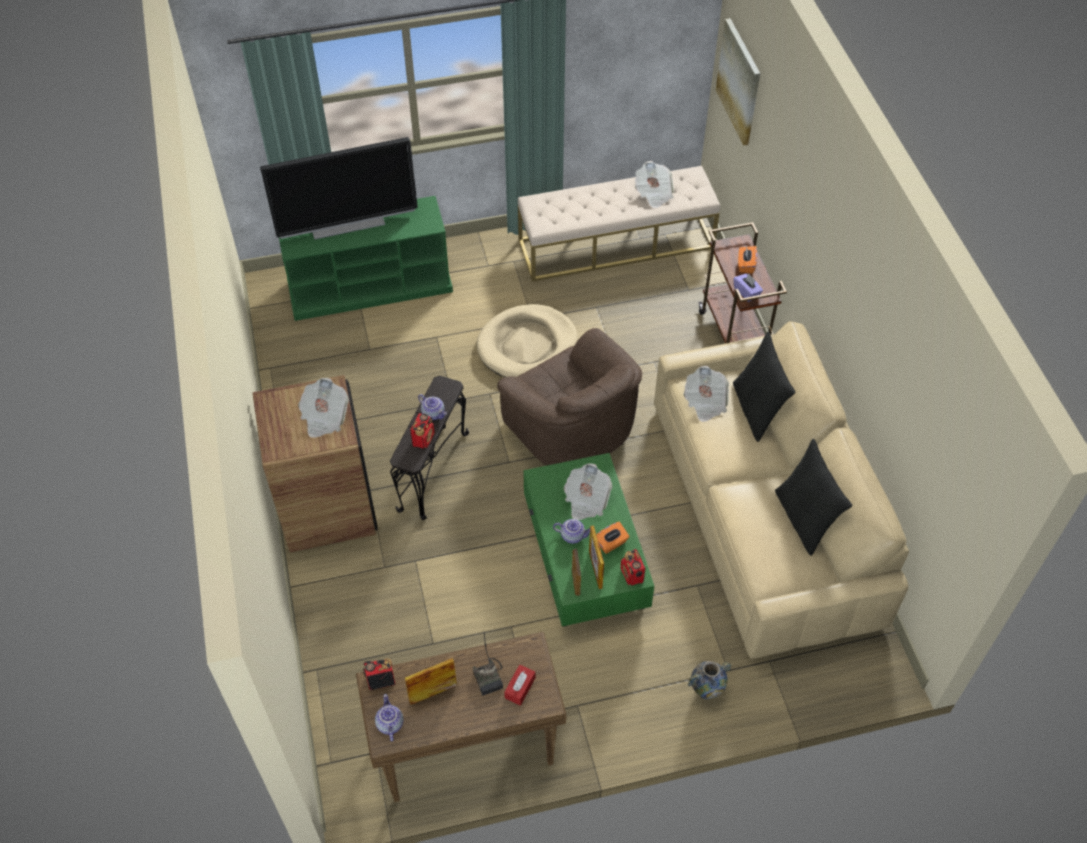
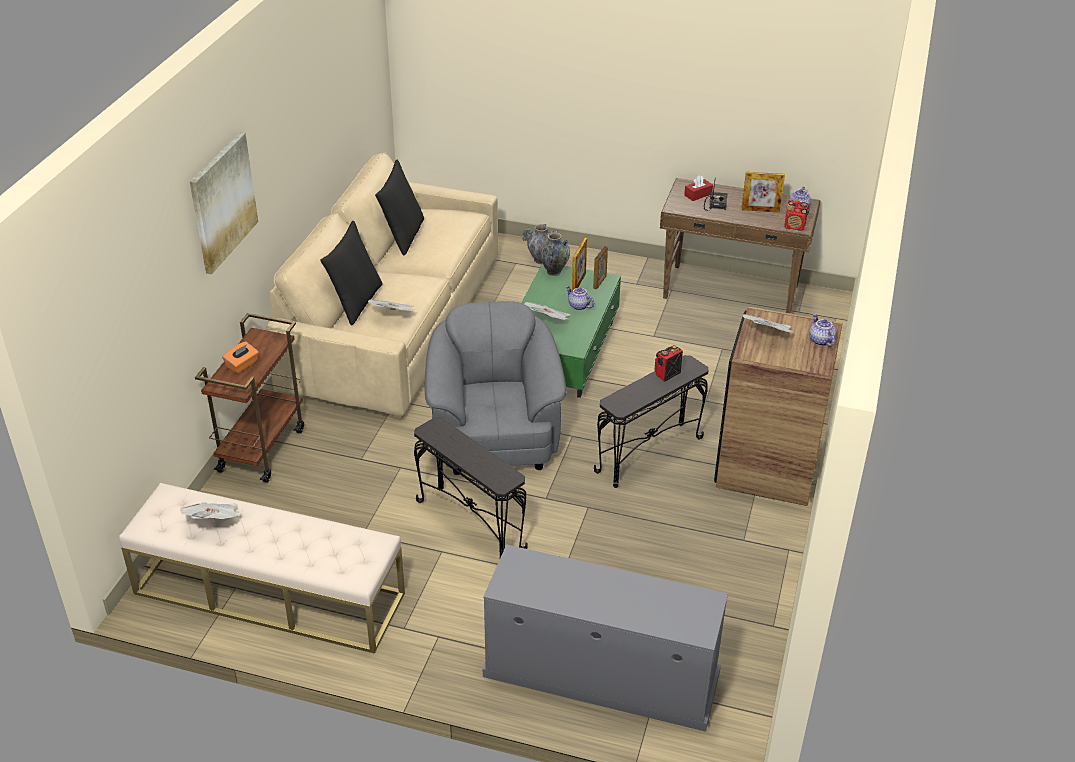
camera: 150 degrees left, 15 degrees down
television [260,137,418,240] -> none
green tv stand [279,196,453,321] -> grey tv stand [483,544,728,732]
teapot [418,394,447,420] -> teapot moved to [809,314,836,346]
beige dog bed [477,304,578,377] -> black side table [414,417,528,558]
brown armchair [497,328,642,466] -> grey armchair [425,301,567,475]
orange tissue box [596,522,629,554] -> none
radio [621,549,645,585] -> vase [539,230,570,276]
picture [716,18,760,145] -> picture moved to [190,132,258,274]
purple tissue box [733,273,763,302] -> none

